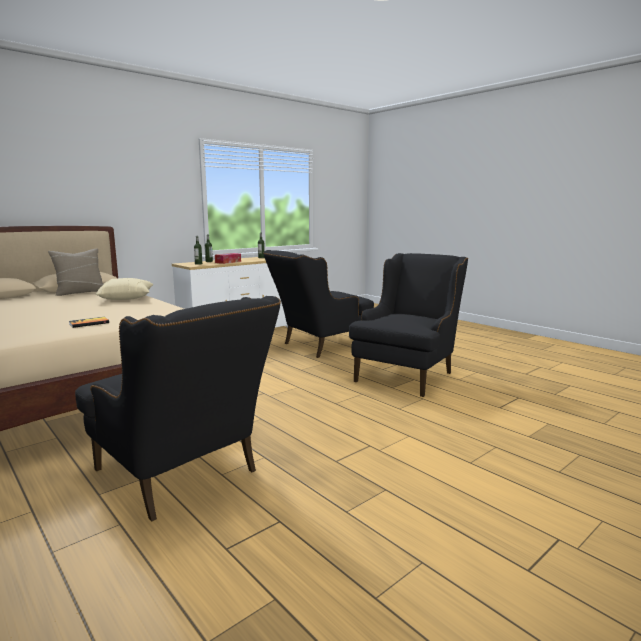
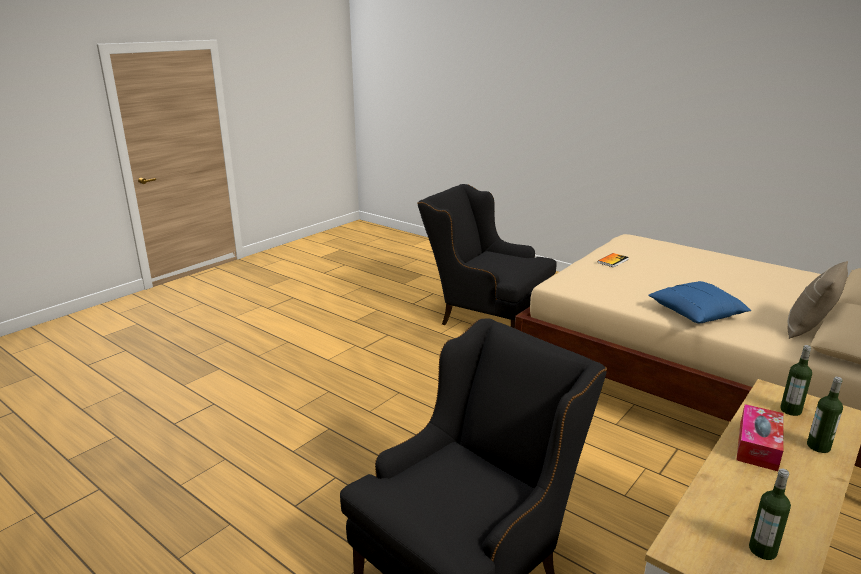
camera: 170 degrees right, 10 degrees up
beige pillow [96,278,154,300] -> blue pillow [649,281,751,323]
black armchair [349,253,468,397] -> none

